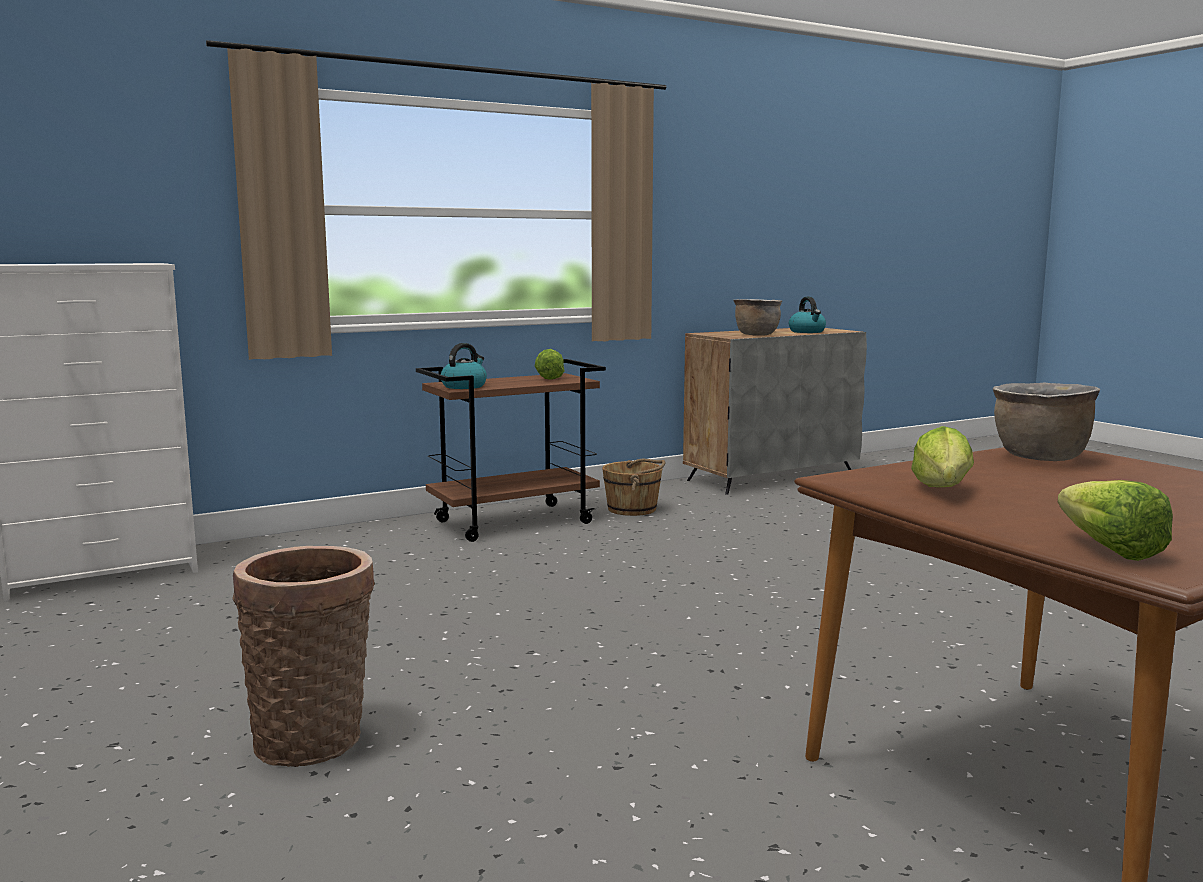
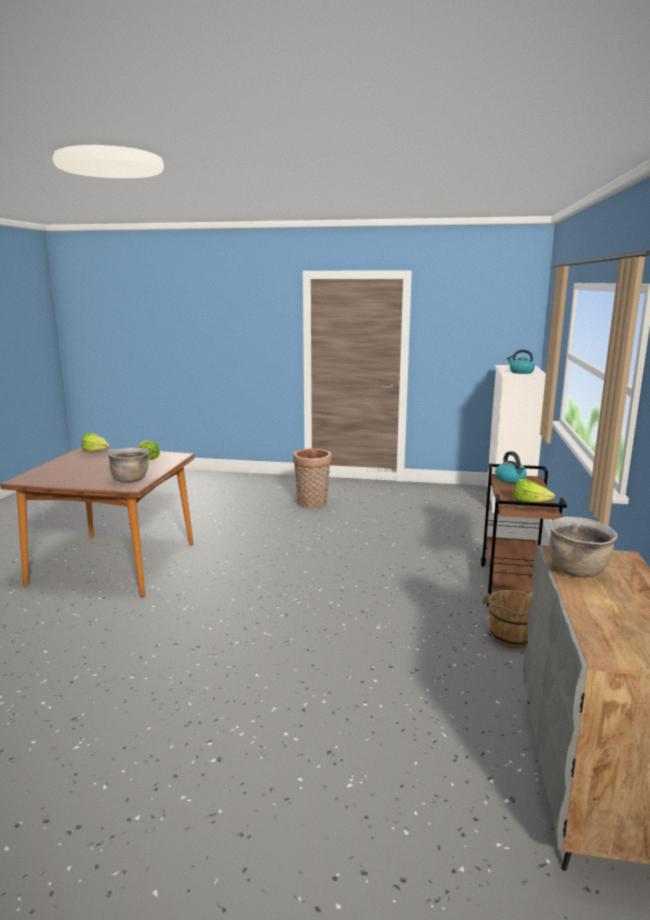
camera: 130 degrees right, 5 degrees up
kettle [789,297,826,333] -> kettle moved to [507,350,535,374]

